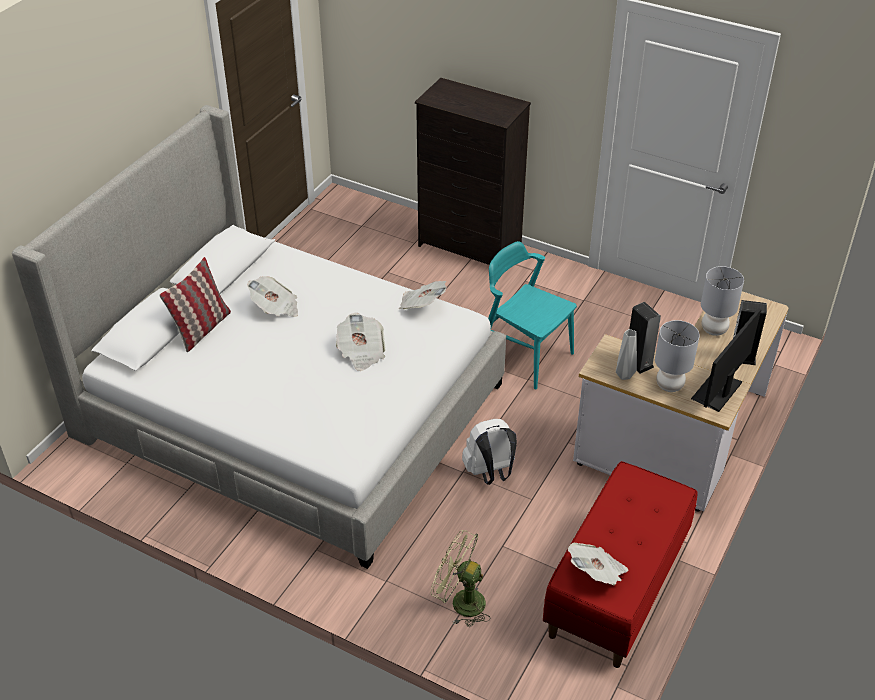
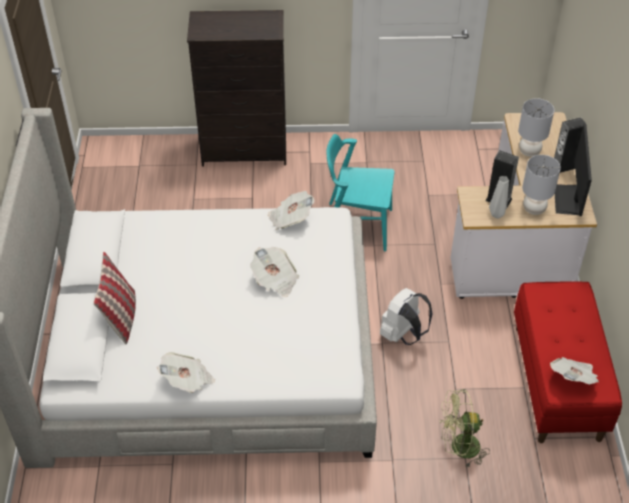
camera: 30 degrees left, 5 degrees up
newspaper [247,276,298,317] -> newspaper moved to [157,352,215,393]

